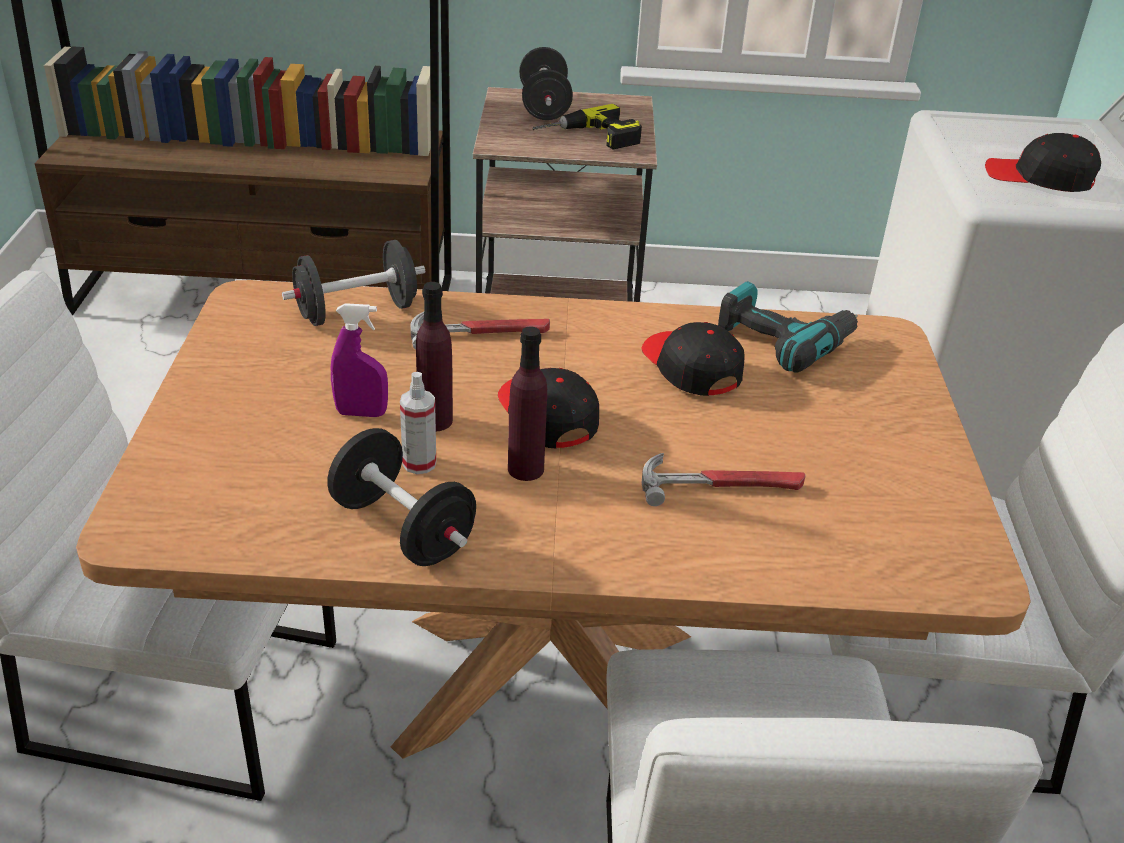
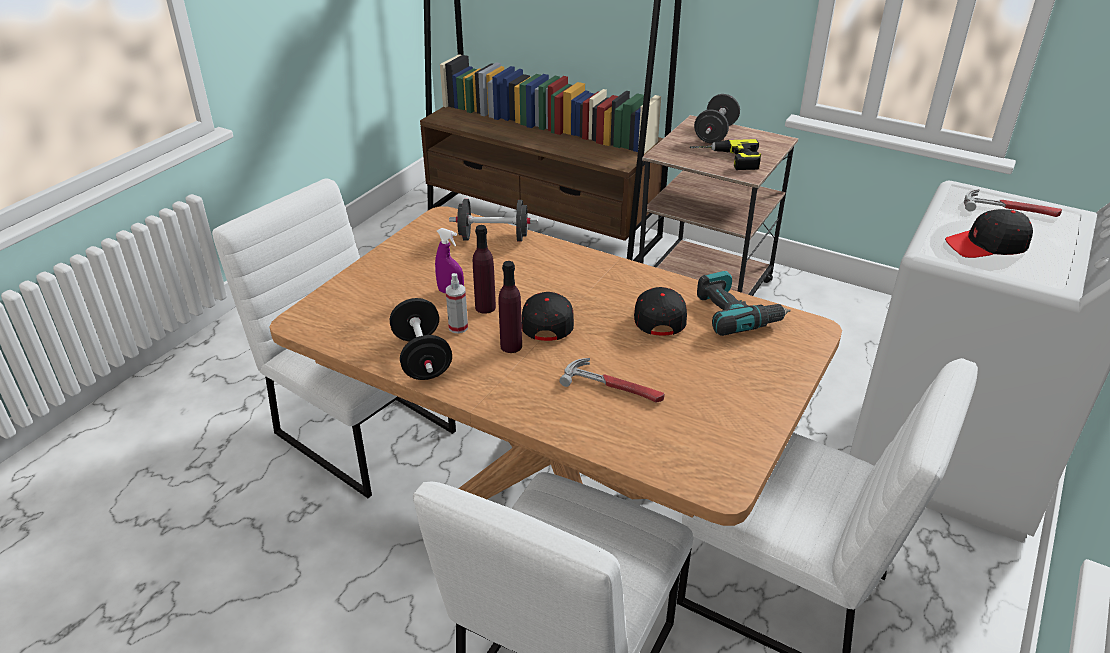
camera: 30 degrees right, 0 degrees up
hammer [410,312,550,350] -> hammer moved to [964,189,1062,217]
black cap [985,133,1101,192] -> black cap turned 60 degrees counterclockwise [945,209,1033,258]

